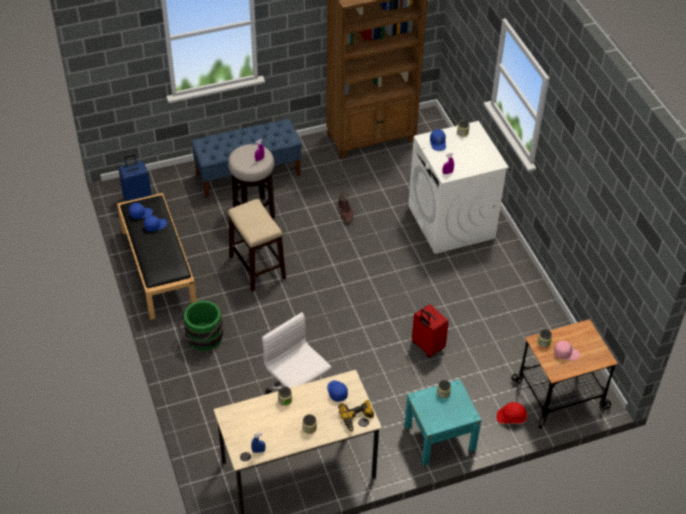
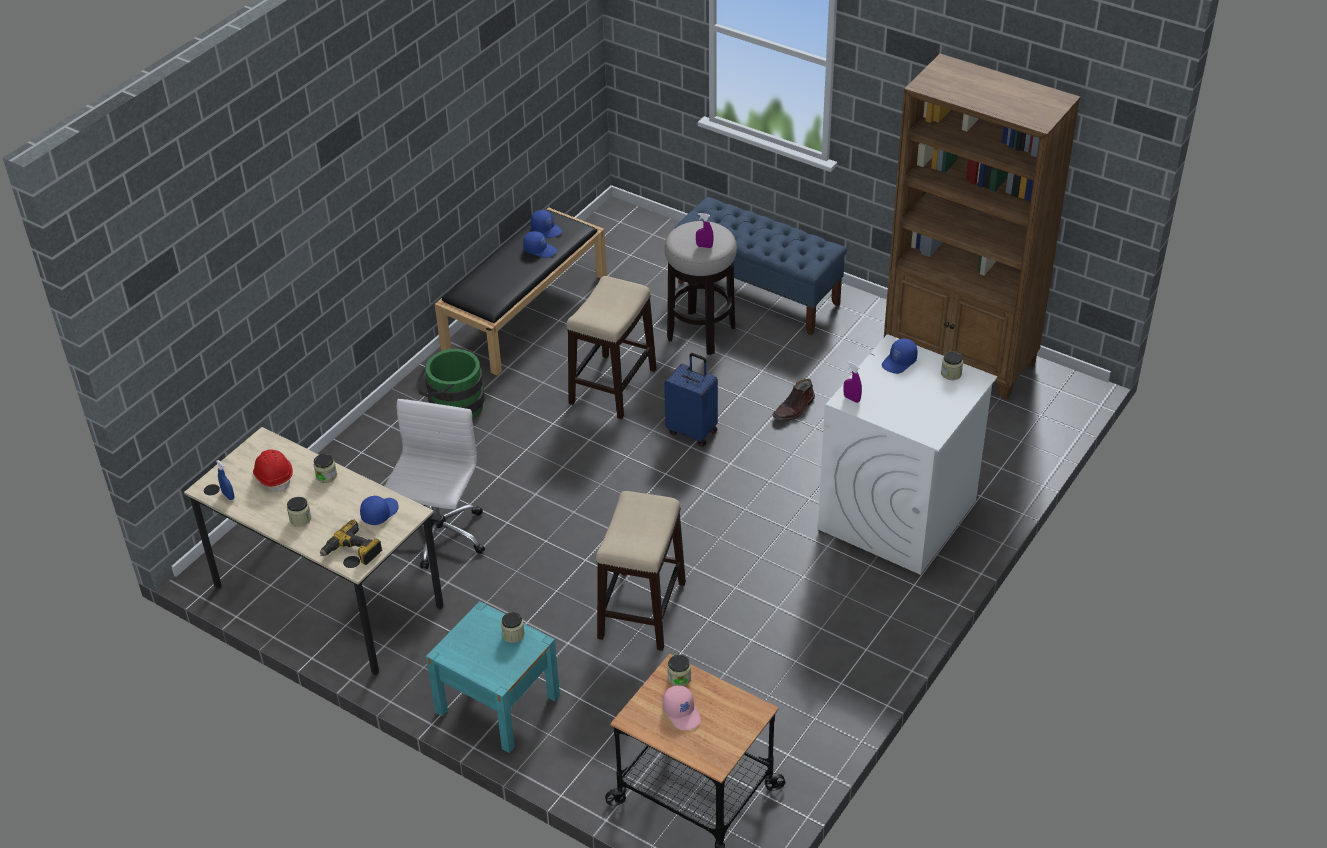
camera: 55 degrees right, 5 degrees down
blue suitcase [118,154,152,201] -> blue suitcase moved to [664,353,718,447]
red suitcase [412,304,449,358] -> stool [596,491,686,651]
red hard hat [497,402,527,424] -> red hard hat moved to [253,449,293,492]

